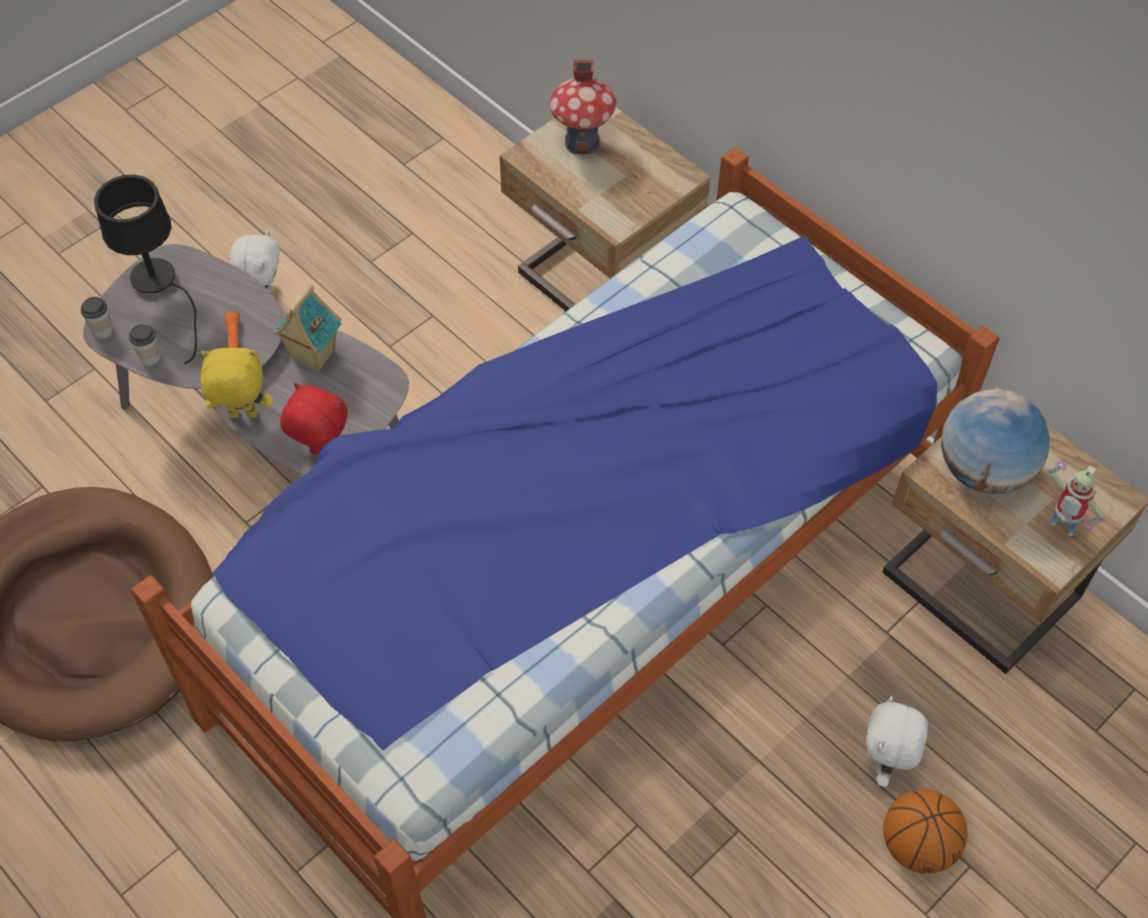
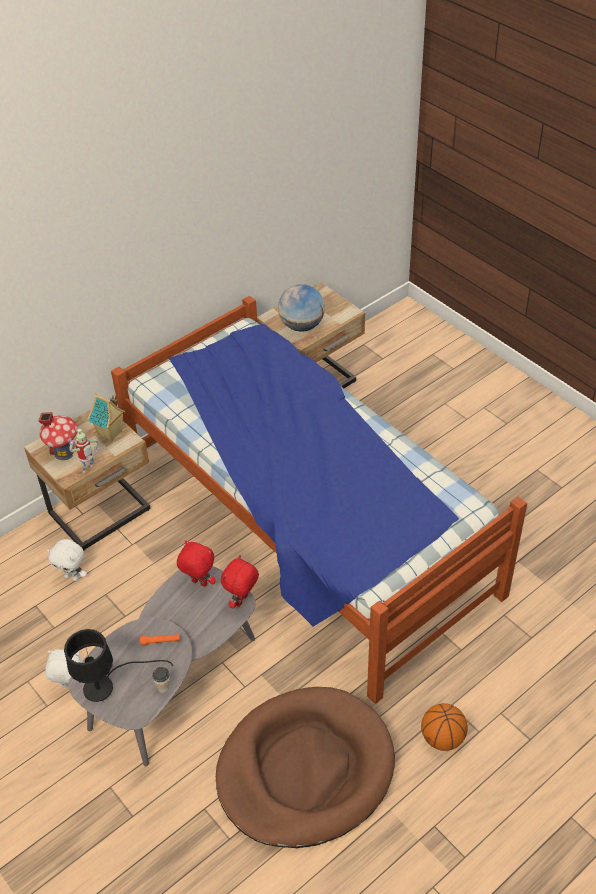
camera: 85 degrees left, 10 degrees down
cup [81,297,113,339] -> none
yellow plush toy [200,348,273,418] -> none
toy house [274,285,342,372] -> toy house moved to [88,394,125,442]
white plush toy [866,696,928,787] -> white plush toy moved to [47,539,87,581]
basketball [883,789,968,874] -> basketball moved to [421,703,468,751]
toy robot [1048,461,1105,536] -> toy robot moved to [69,428,99,472]
none -> red plush toy [177,540,216,587]

